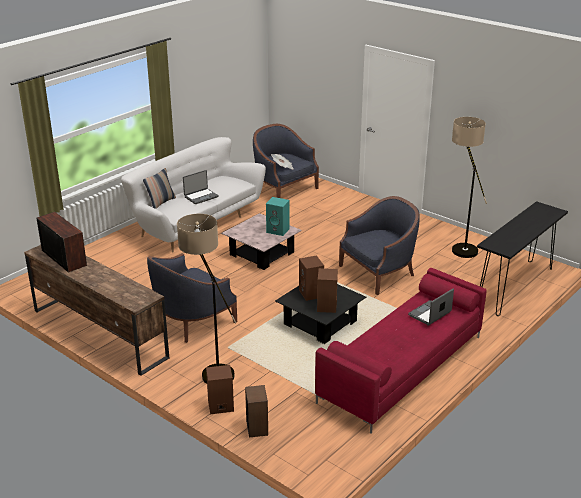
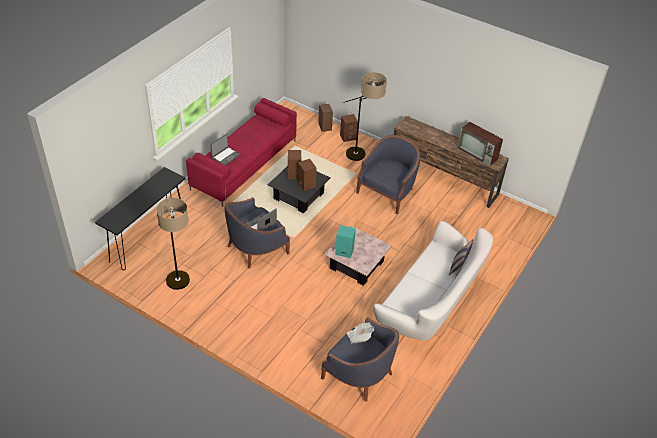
camera: 170 degrees right, 15 degrees up
laptop [183,170,219,204] -> laptop moved to [245,209,277,231]

